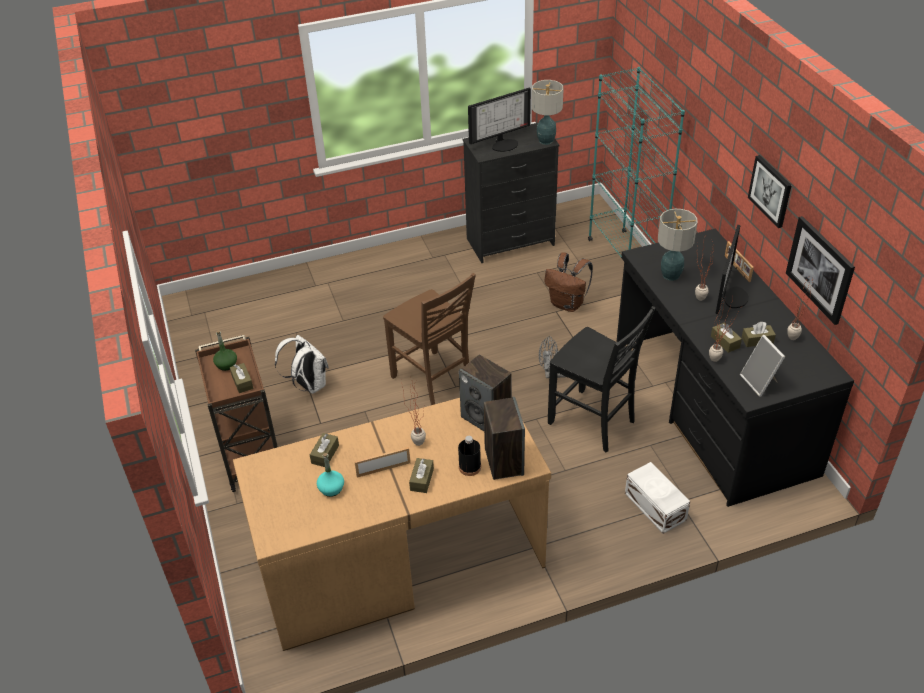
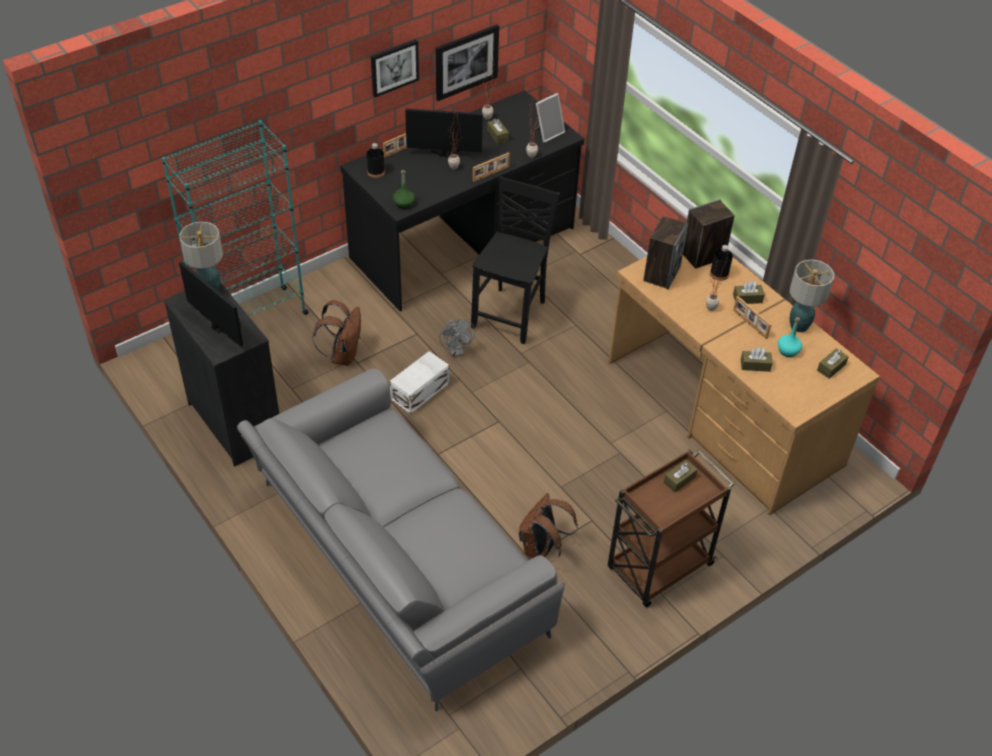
camera: 110 degrees left, 5 degrees up
green bottle [213,331,237,371] -> green bottle moved to [393,170,415,209]
white backpack [275,335,329,394] -> brown backpack [519,493,578,562]
brown chair [383,273,476,405] -> none
white storage box [625,462,690,534] -> white storage box moved to [390,351,449,414]
table lamp [658,209,698,281] -> table lamp moved to [789,260,834,332]
brown tissue box [711,323,742,353] -> brown tissue box moved to [817,348,849,379]
none -> grey sofa [237,368,565,711]
none -> black bottle [367,143,385,178]
none -> picture frame [473,152,510,182]

